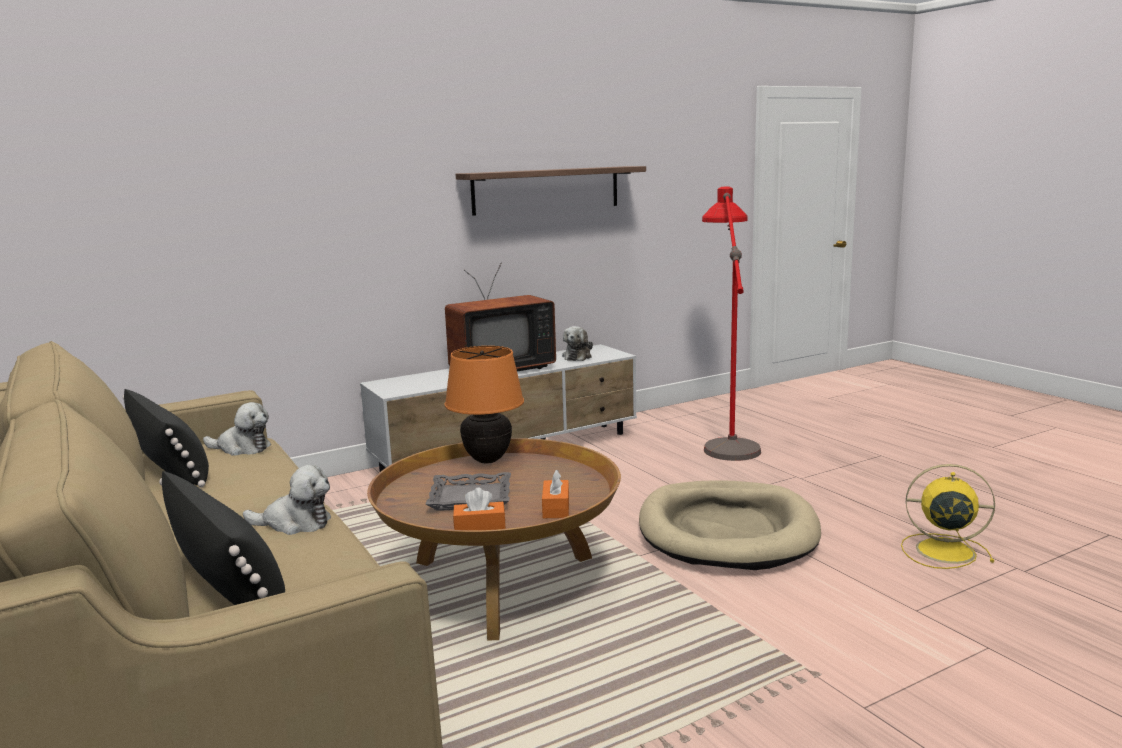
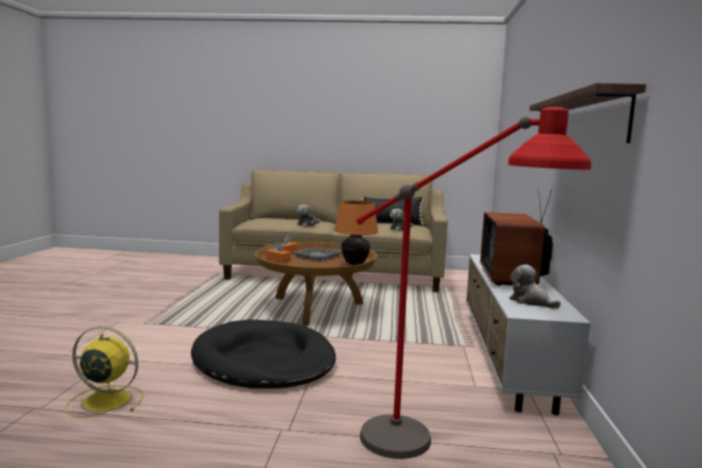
camera: 125 degrees right, 5 degrees down
black pillow [159,471,285,605] -> none
beige dog bed [639,480,821,570] -> black dog bed [191,319,336,389]
yellow fan [901,464,995,569] -> yellow fan turned 135 degrees counterclockwise [66,326,144,418]

